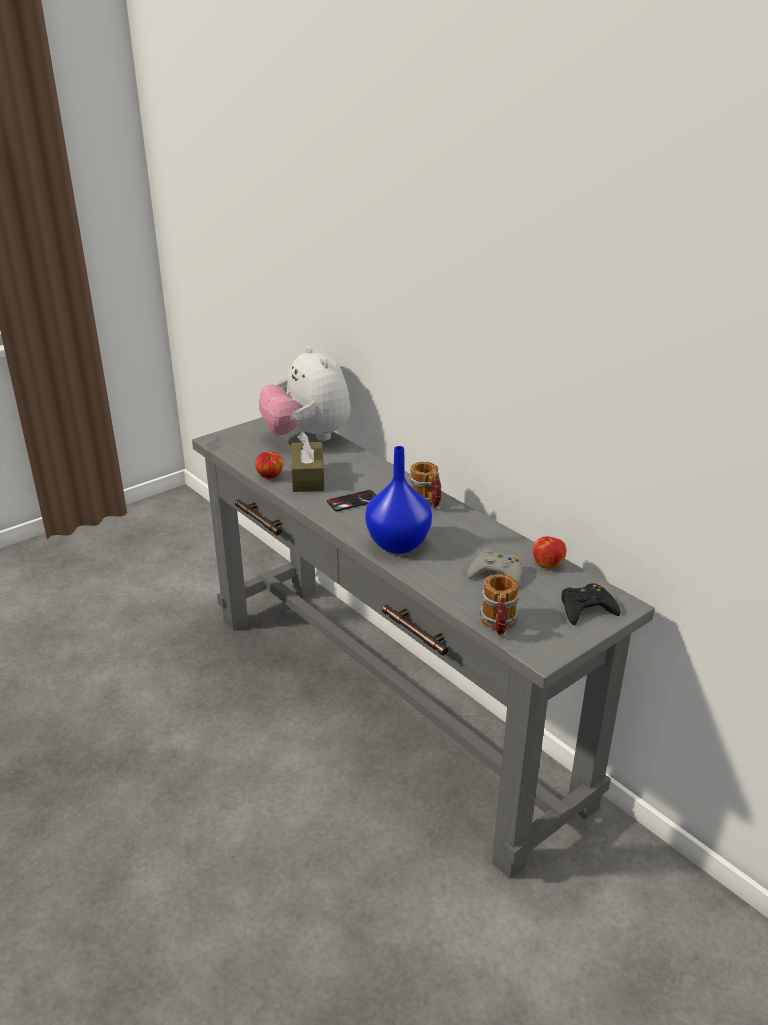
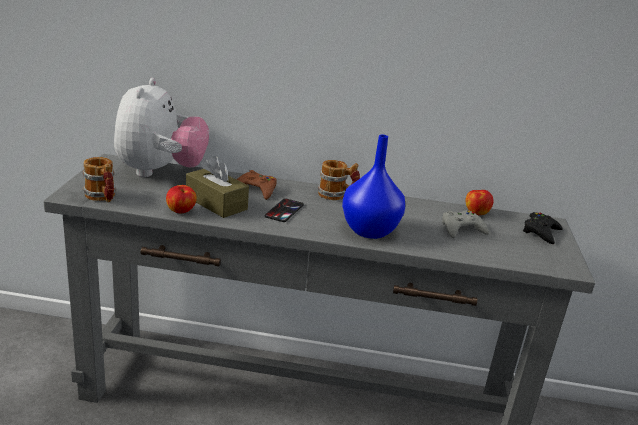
camera: 45 degrees left, 5 degrees down
plush toy [259,346,351,441] -> plush toy turned 105 degrees counterclockwise [114,78,209,177]
mug [480,574,519,635] -> mug moved to [82,157,117,202]
none -> brown game controller [237,170,277,200]

